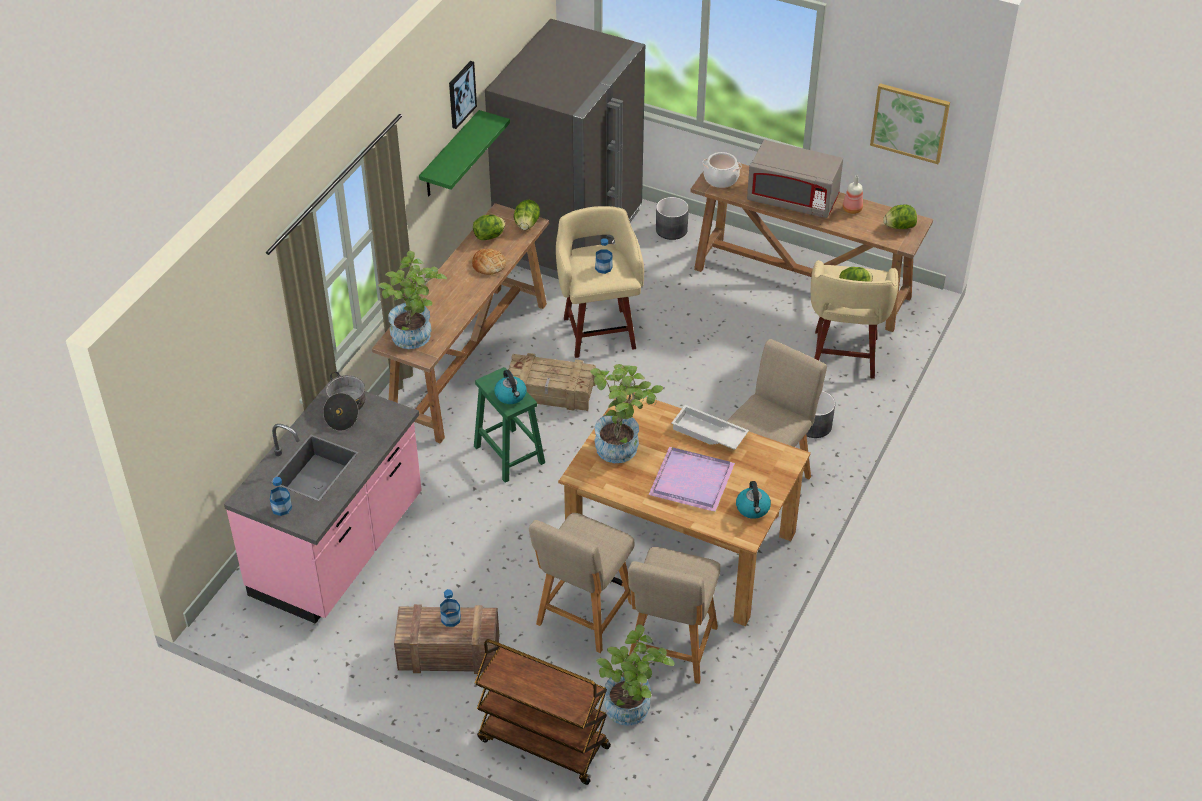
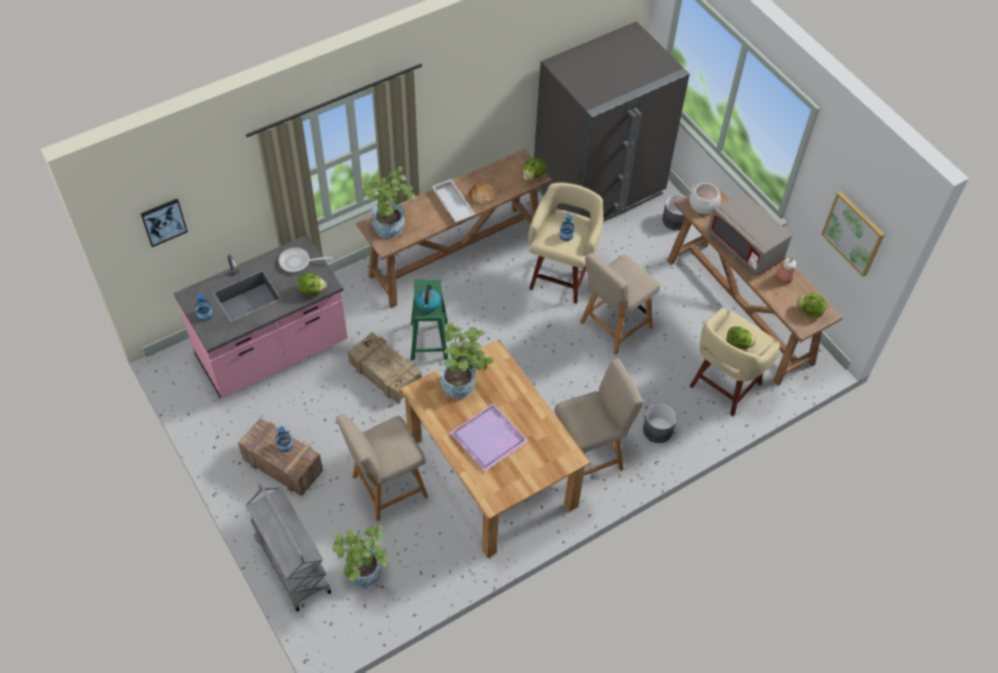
camera: 30 degrees right, 10 degrees up
cooking pot [323,372,365,431] -> frying pan [279,247,333,273]
green shelf [419,110,510,196] -> none
picture [449,61,477,129] -> picture moved to [141,199,188,247]
lettuce [473,215,505,240] -> lettuce moved to [297,273,327,295]
brown cart [475,639,611,785] -> grey cart [245,482,332,612]
crate [508,353,596,411] -> crate moved to [348,332,422,404]
beige chair [628,547,720,684] -> beige chair moved to [580,253,660,355]
white tray [671,405,749,450] -> white tray moved to [432,179,475,222]
kettle [736,481,771,519] -> none

